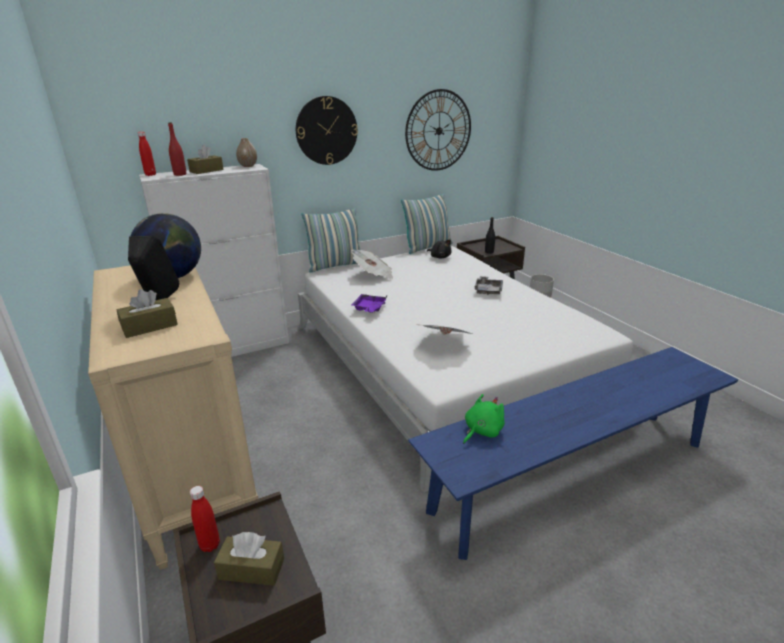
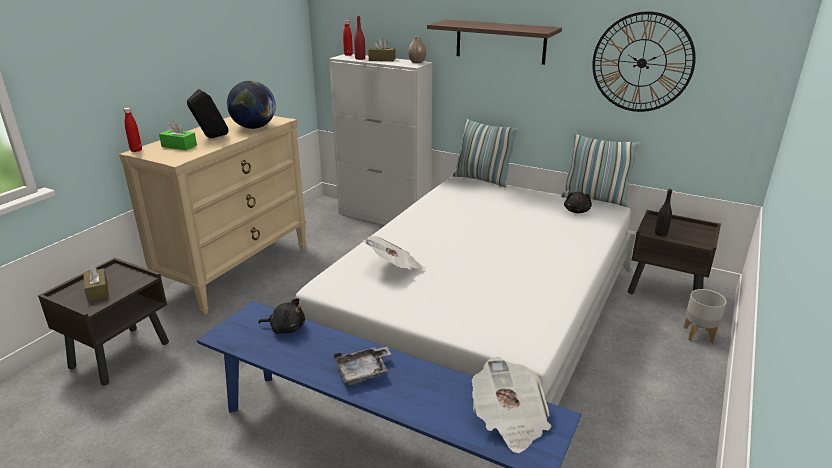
camera: 55 degrees right, 0 degrees up
brown tissue box [117,289,178,338] -> green tissue box [159,121,197,150]
red bottle [190,486,220,552] -> red bottle moved to [124,108,142,152]
wall clock [296,96,358,165] -> shelf [427,20,562,65]
newspaper [351,250,393,279] -> newspaper moved to [472,357,551,453]
purple tray [352,294,387,312] -> none
green plush toy [463,394,505,444] -> black plush toy [258,298,305,334]
grey tray [475,276,503,295] -> grey tray moved to [334,347,391,385]

